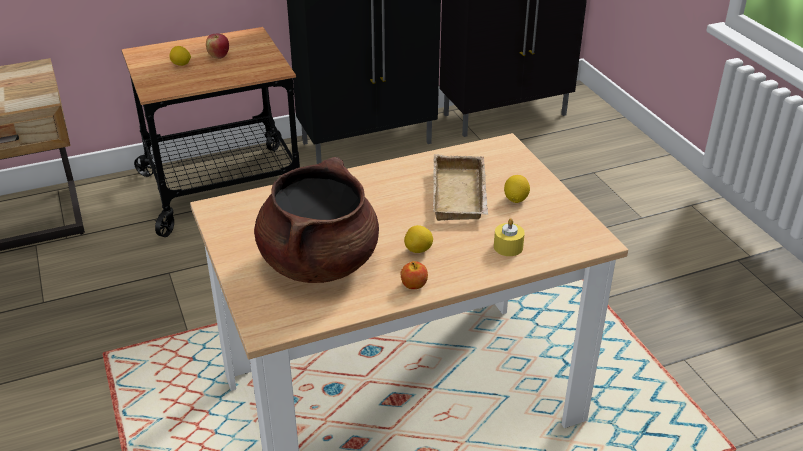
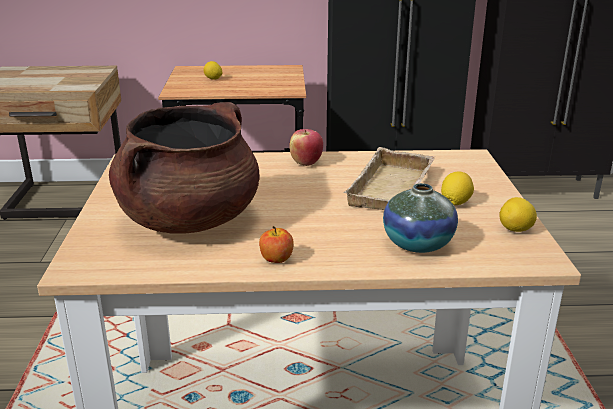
camera: 20 degrees right, 10 degrees down
apple [206,34,229,59] -> apple moved to [289,129,323,166]
lemon [404,225,433,253] -> lemon moved to [499,197,537,232]
yellow candle [494,218,525,256] -> vase [383,183,458,253]

